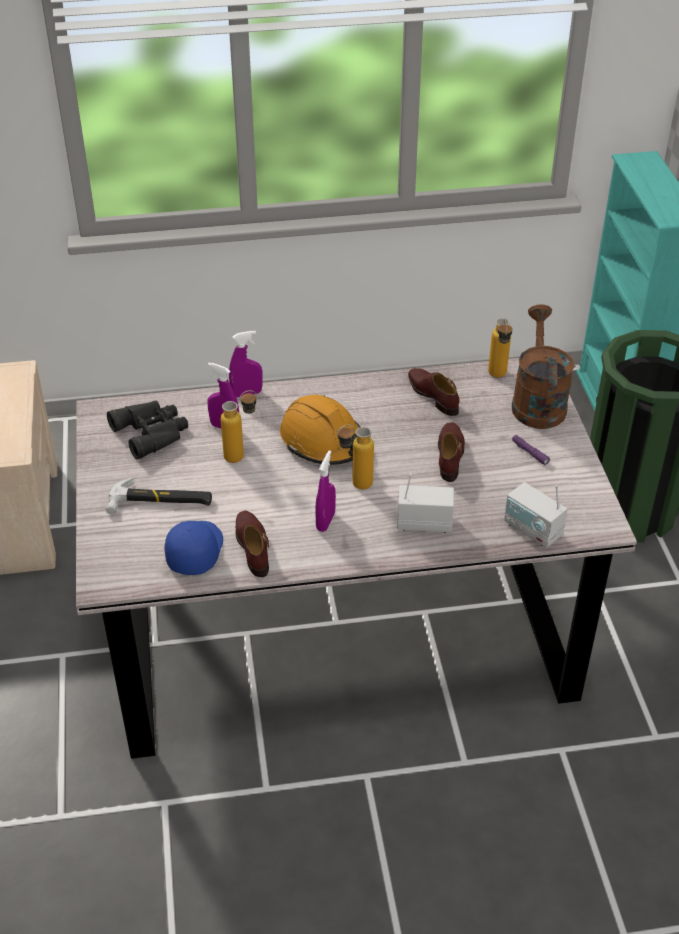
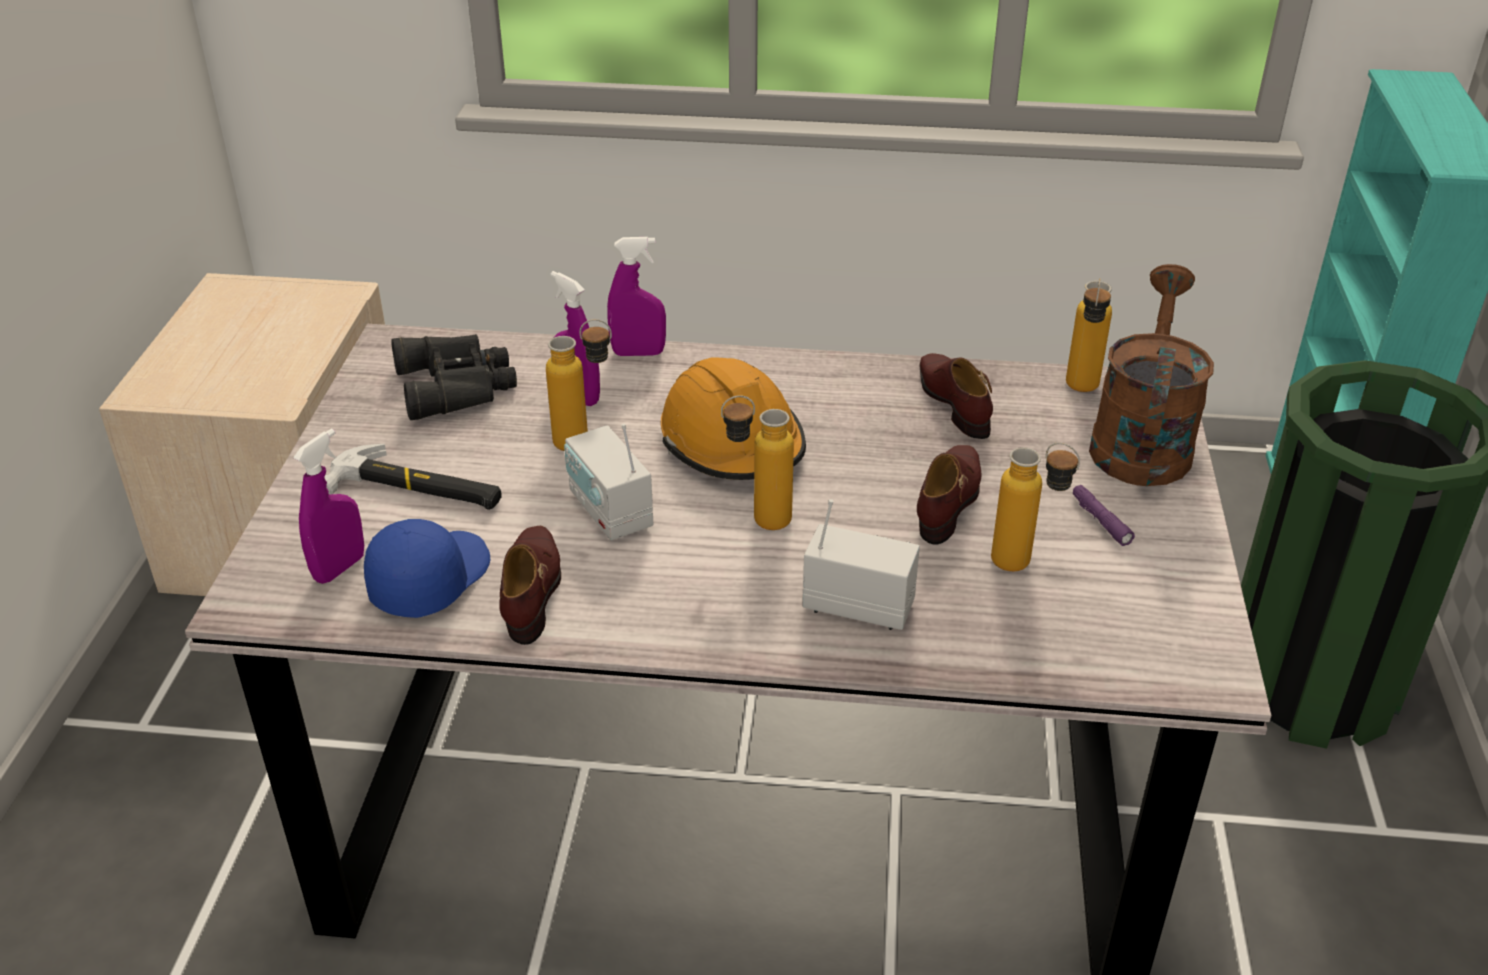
camera: 15 degrees right, 5 degrees down
purple spray bottle [315,450,336,532] -> purple spray bottle moved to [293,428,364,584]
radio [504,482,568,548] -> radio moved to [564,424,653,540]
none -> bottle [991,442,1080,572]

